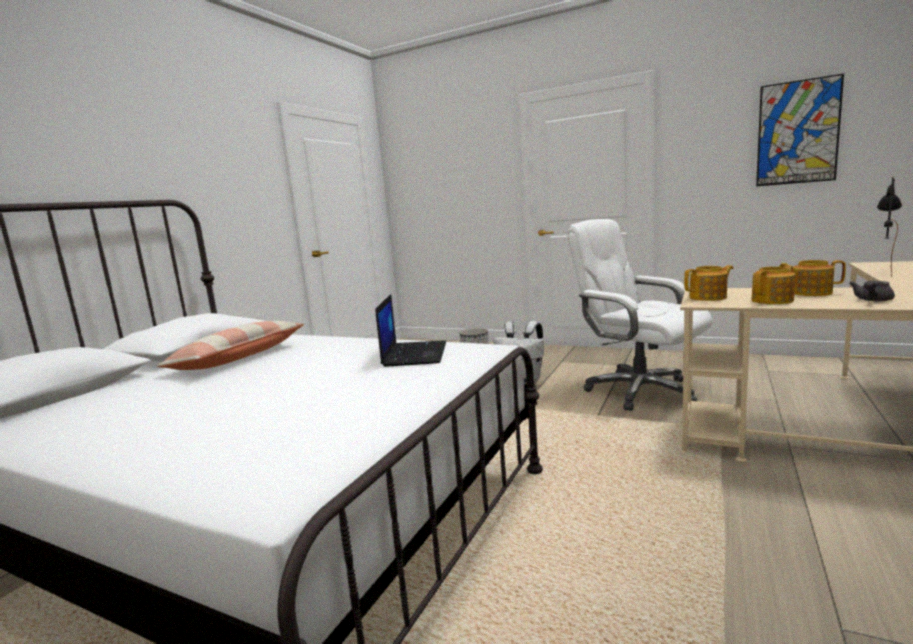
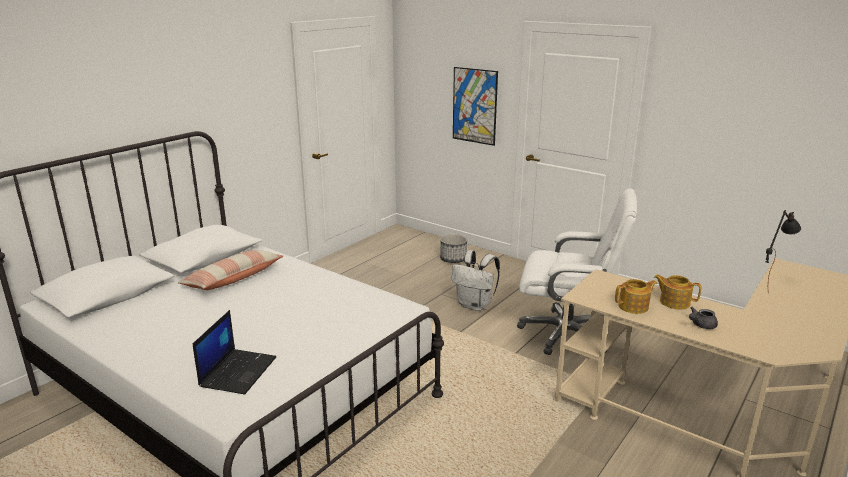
camera: 10 degrees right, 10 degrees up
laptop [375,294,446,367] -> laptop moved to [193,310,276,394]
white office chair [567,219,713,411] -> white office chair turned 135 degrees clockwise [517,188,637,355]
teapot [684,265,734,301] -> none
picture [756,74,844,186] -> picture moved to [453,67,498,146]

